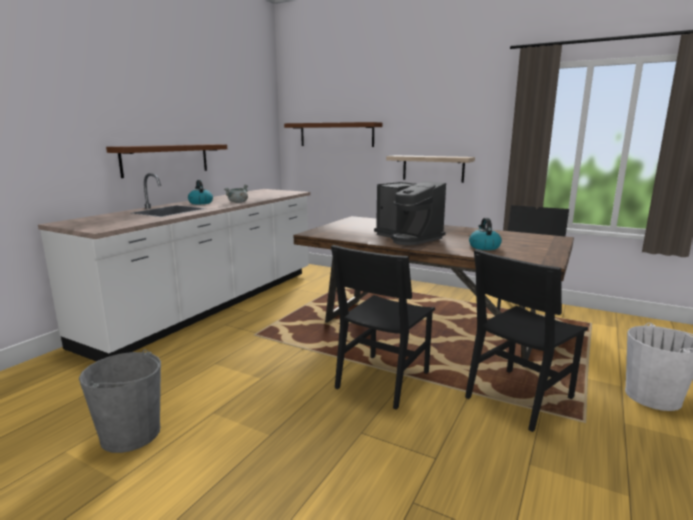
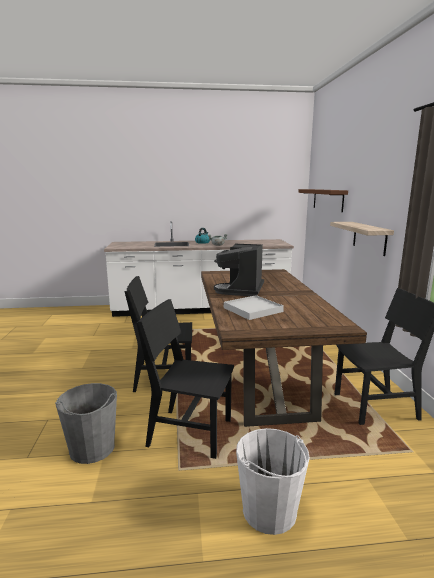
camera: 55 degrees right, 0 degrees up
grey bucket [79,349,161,453] -> grey bucket moved to [55,383,117,464]
brown shelf [106,144,227,178] -> none
kettle [469,218,502,250] -> white tray [224,295,284,320]

